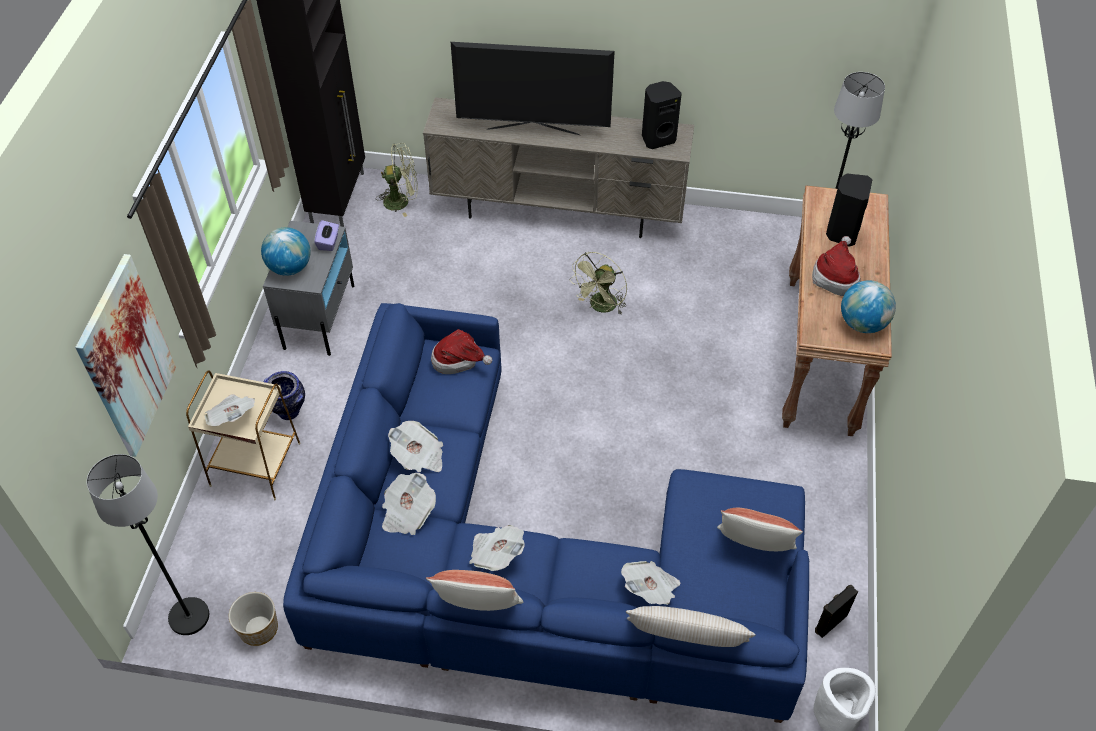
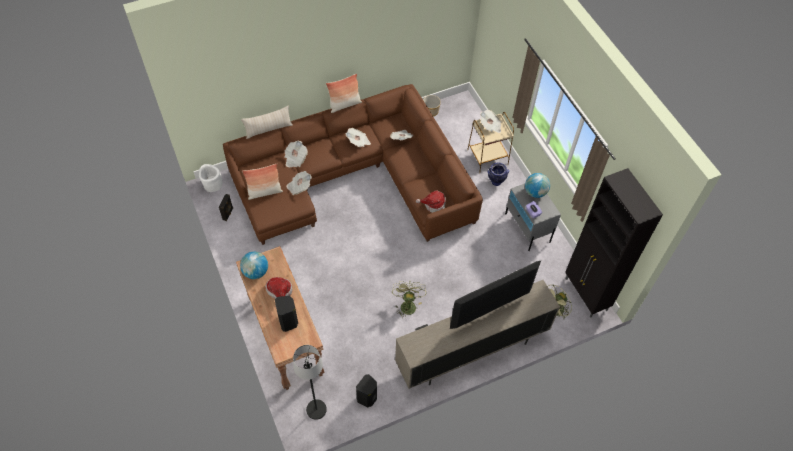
camera: 145 degrees right, 5 degrees up
picture [75,254,176,457] -> none
black floor lamp [87,454,209,635] -> none
blue sofa [283,303,809,723] -> brown sofa [223,84,483,245]
newspaper [388,421,443,472] -> newspaper moved to [286,171,312,195]
black speaker [642,81,682,149] -> black speaker moved to [356,374,377,408]

